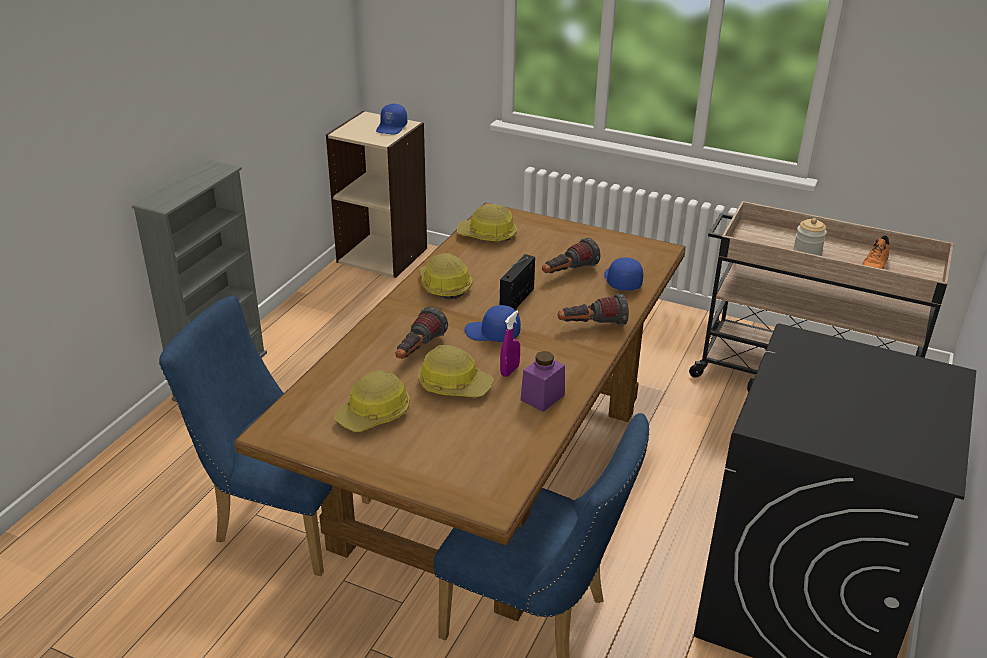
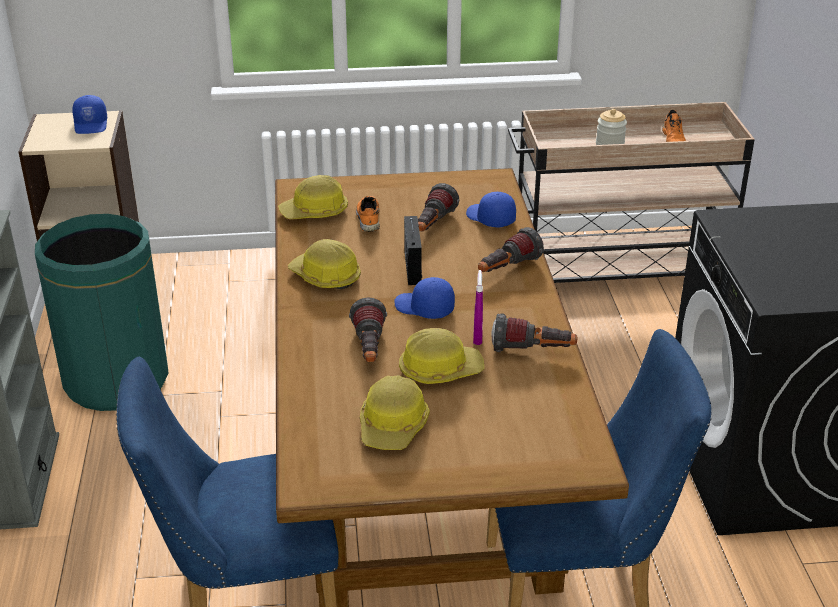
camera: 30 degrees left, 0 degrees up
blue cap [464,305,521,342] -> blue cap turned 45 degrees clockwise [394,277,455,319]
purple jar [520,351,565,412] -> flashlight [492,313,578,352]
none -> green trash can [35,214,169,411]
none -> orange shoe [356,196,380,232]

